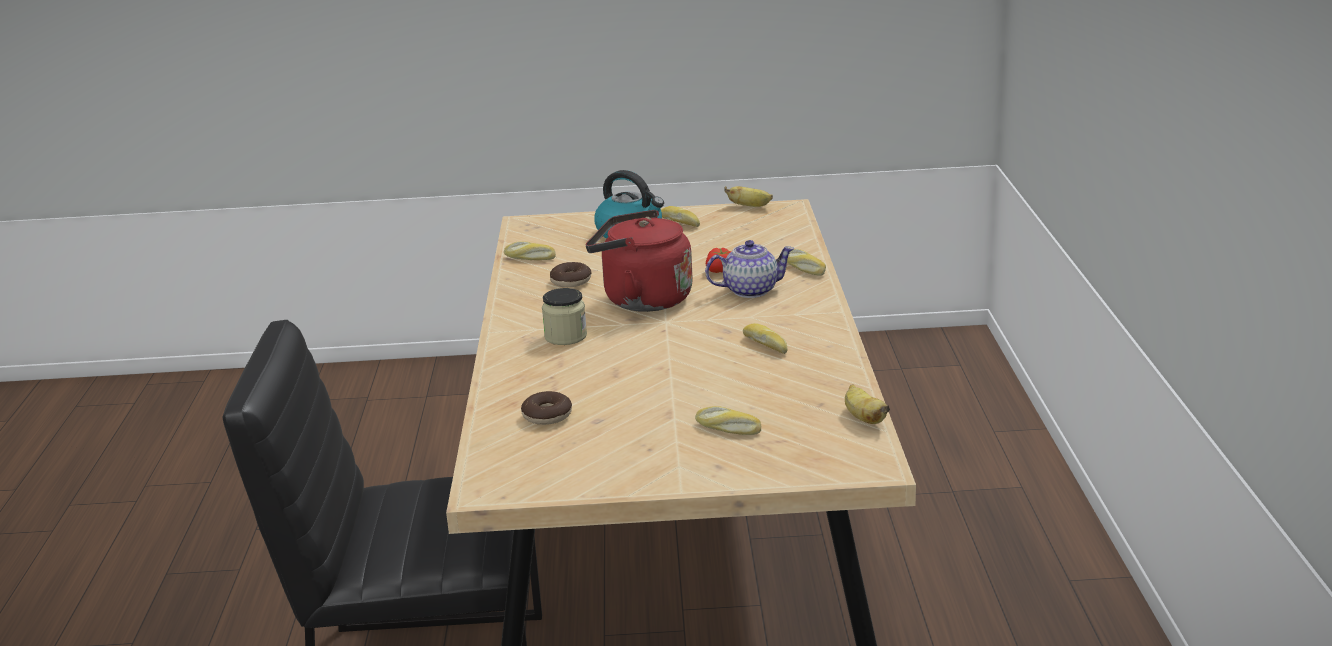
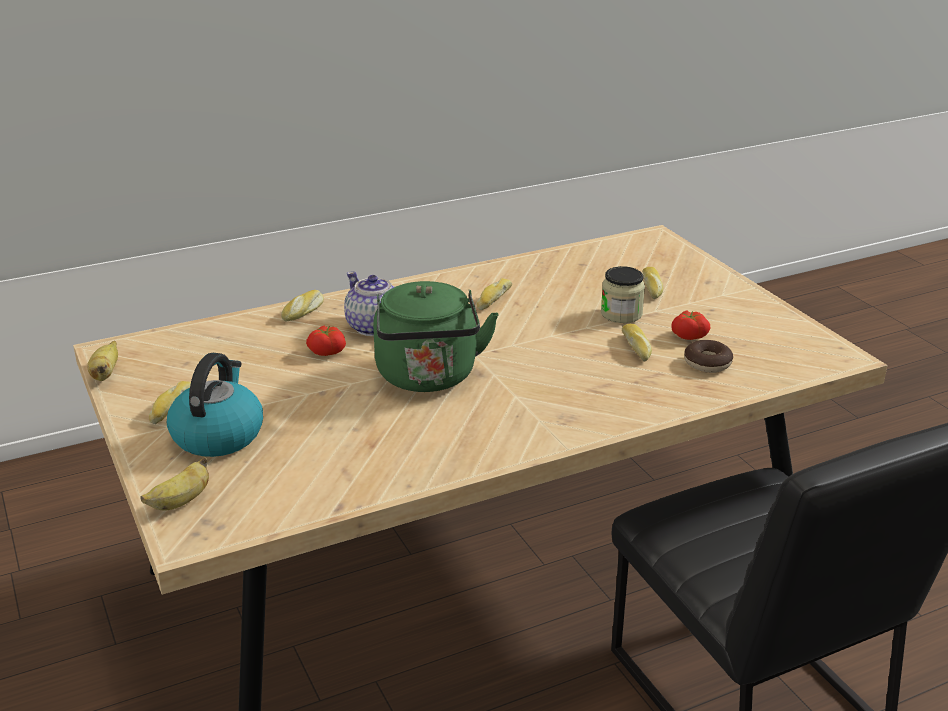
camera: 115 degrees left, 5 degrees up
bread [504,241,556,260] -> bread moved to [622,324,652,362]
jar [542,288,587,345] -> jar moved to [601,266,645,323]
donut [550,262,591,287] -> none
red kettle [586,210,693,312] -> green kettle [373,281,499,392]
banana [845,384,890,424] -> banana moved to [140,457,209,510]
none -> tomato [671,310,711,340]

